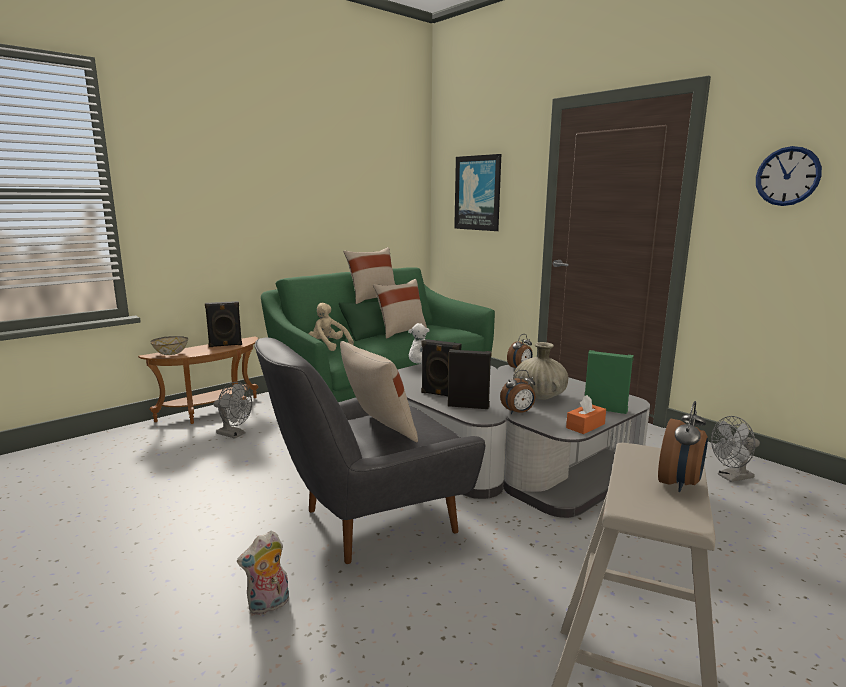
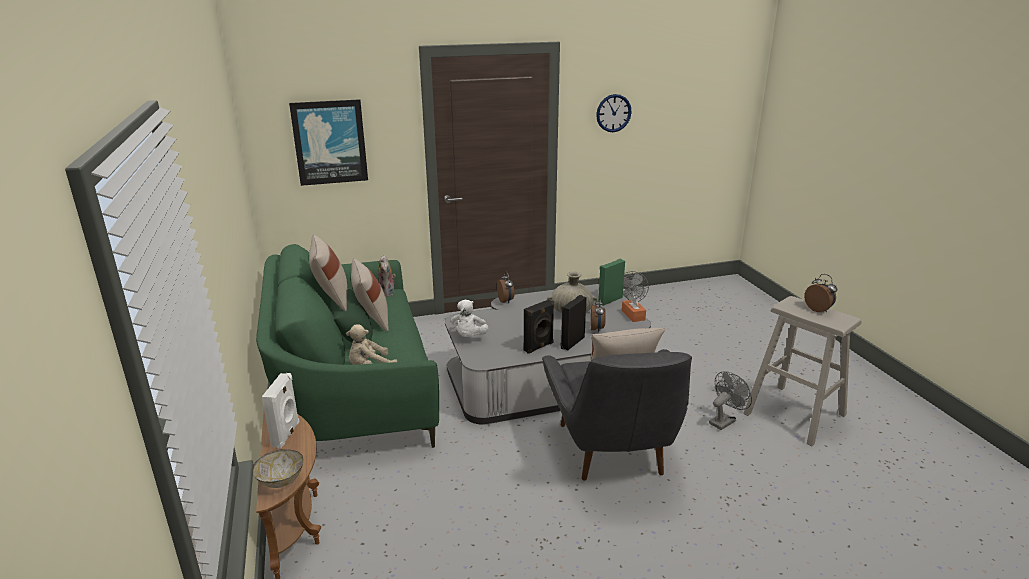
camera: 65 degrees left, 10 degrees up
black speaker [205,301,242,347] -> white speaker [262,373,300,448]
grey fan [214,382,252,439] -> grey fan moved to [709,371,752,430]
plush toy [237,531,289,615] -> plush toy moved to [379,255,396,297]

